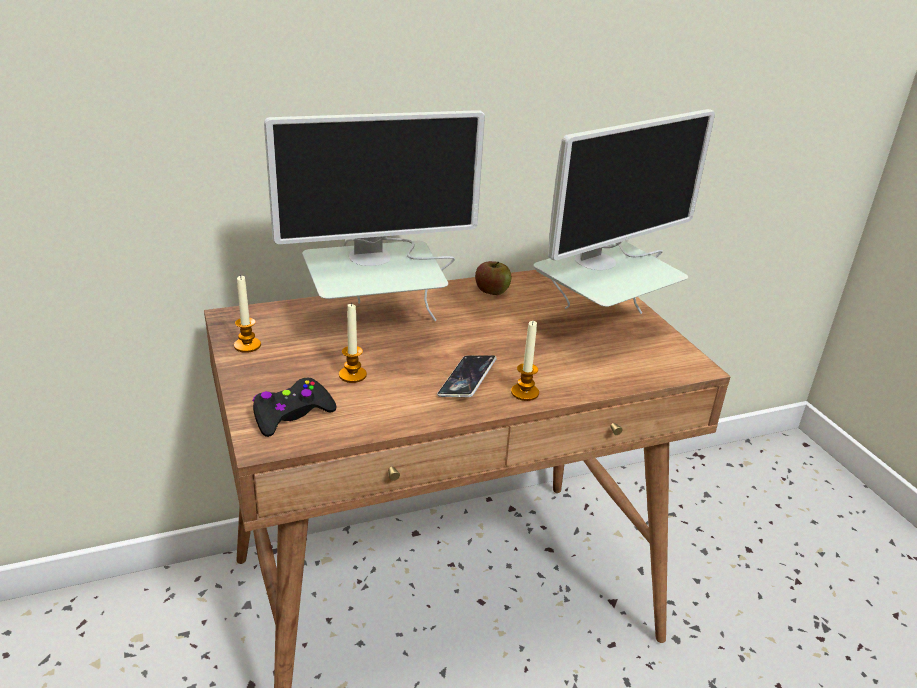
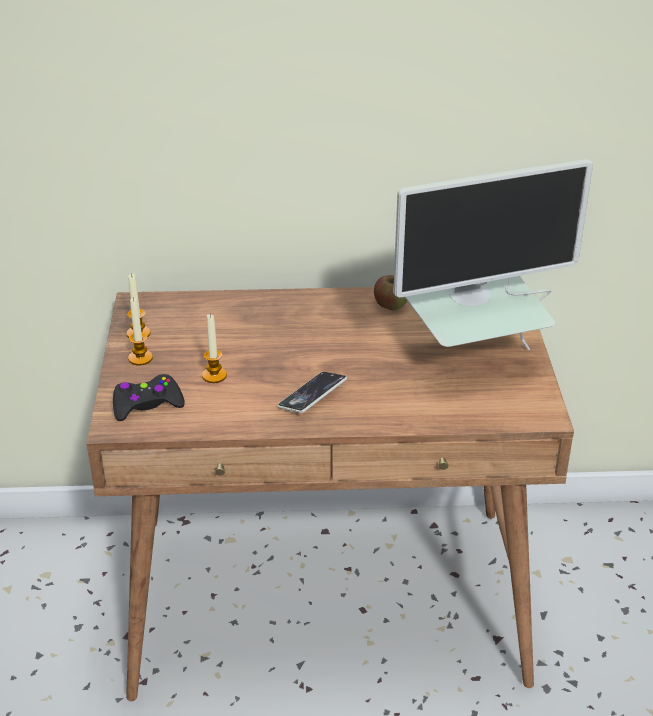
camera: 20 degrees right, 5 degrees up
monitor [264,110,485,321] -> none
candle [511,321,539,401] -> candle moved to [128,297,153,366]

